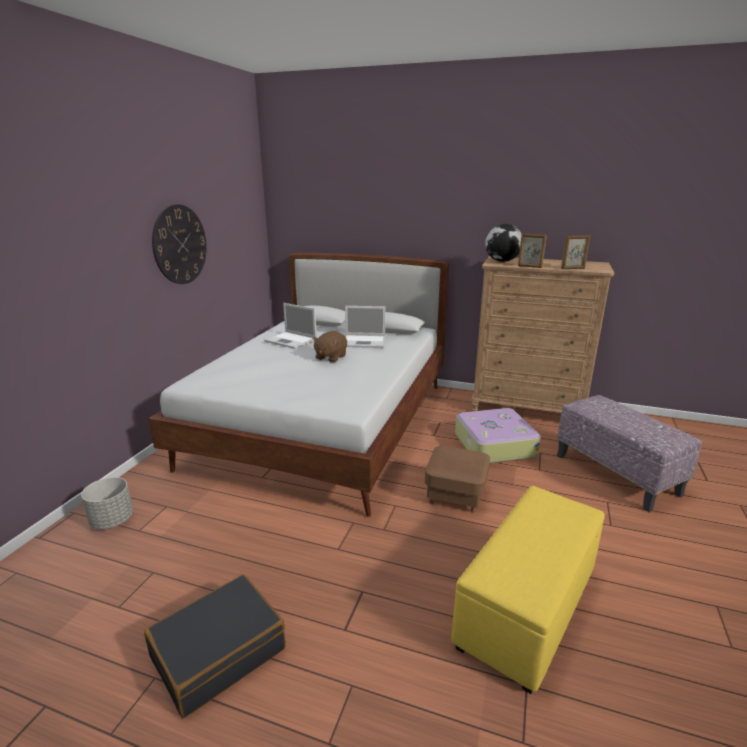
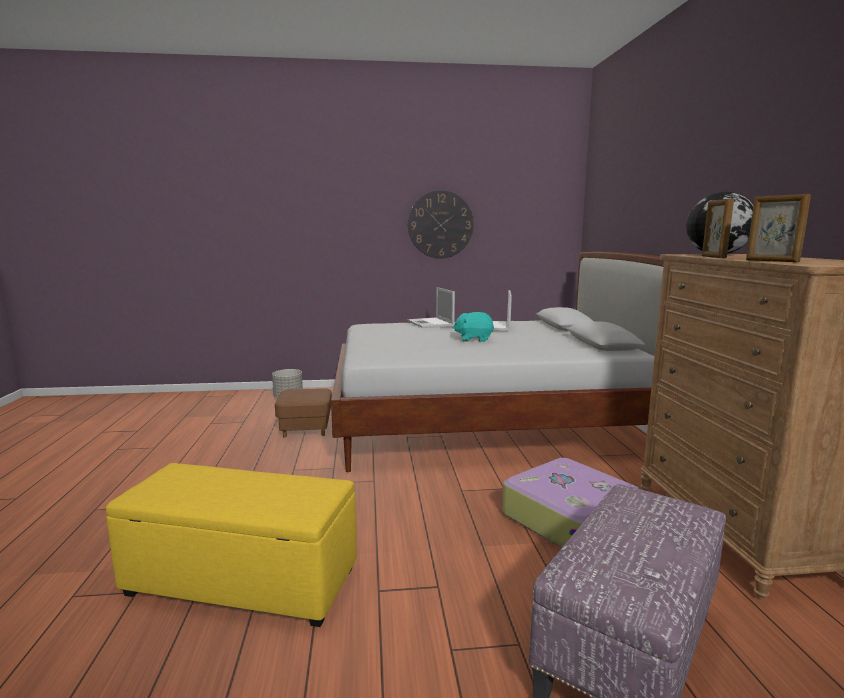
camera: 65 degrees right, 10 degrees down
black suitcase [144,575,286,718] -> none
brown plush toy [312,331,347,362] -> turquoise plush toy [452,312,494,342]
laptop [345,306,385,348] -> laptop moved to [407,287,455,328]
brown ottoman [425,446,490,513] -> brown ottoman moved to [275,388,332,438]

